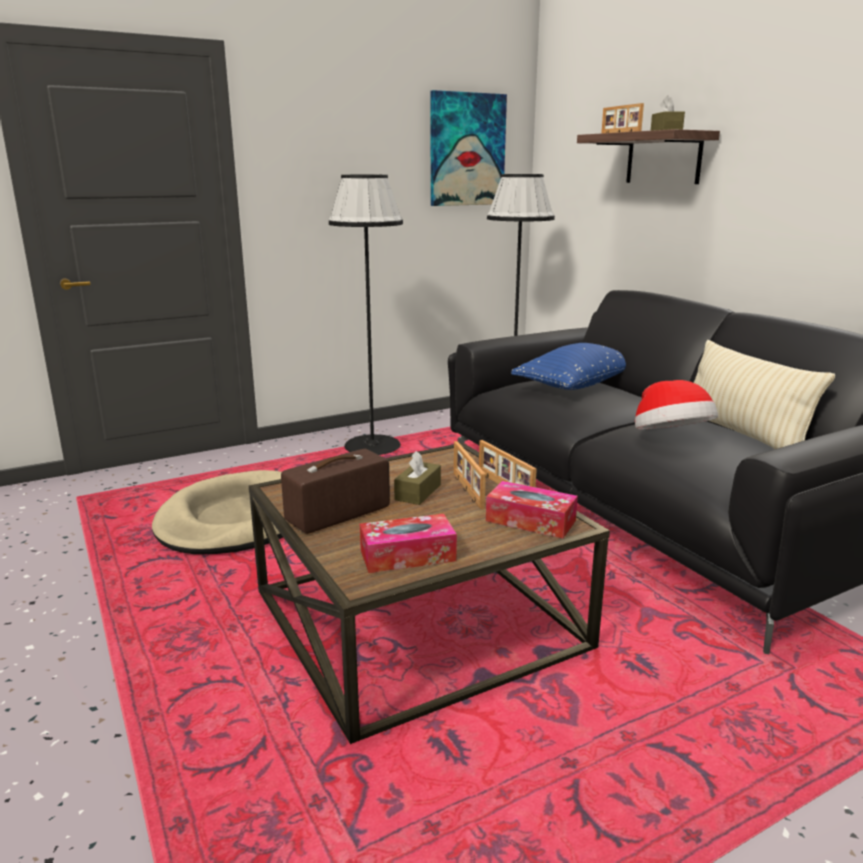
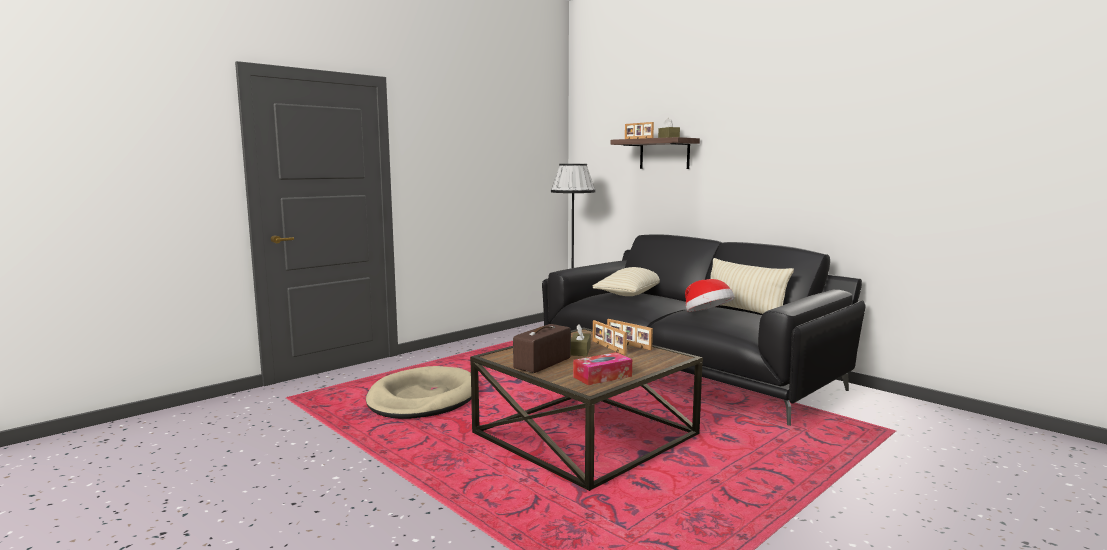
camera: 15 degrees left, 10 degrees down
black floor lamp [329,175,403,455] -> none
picture [431,90,507,206] -> none
tissue box [486,481,578,539] -> none
blue pillow [511,343,626,390] -> beige pillow [593,267,660,296]

